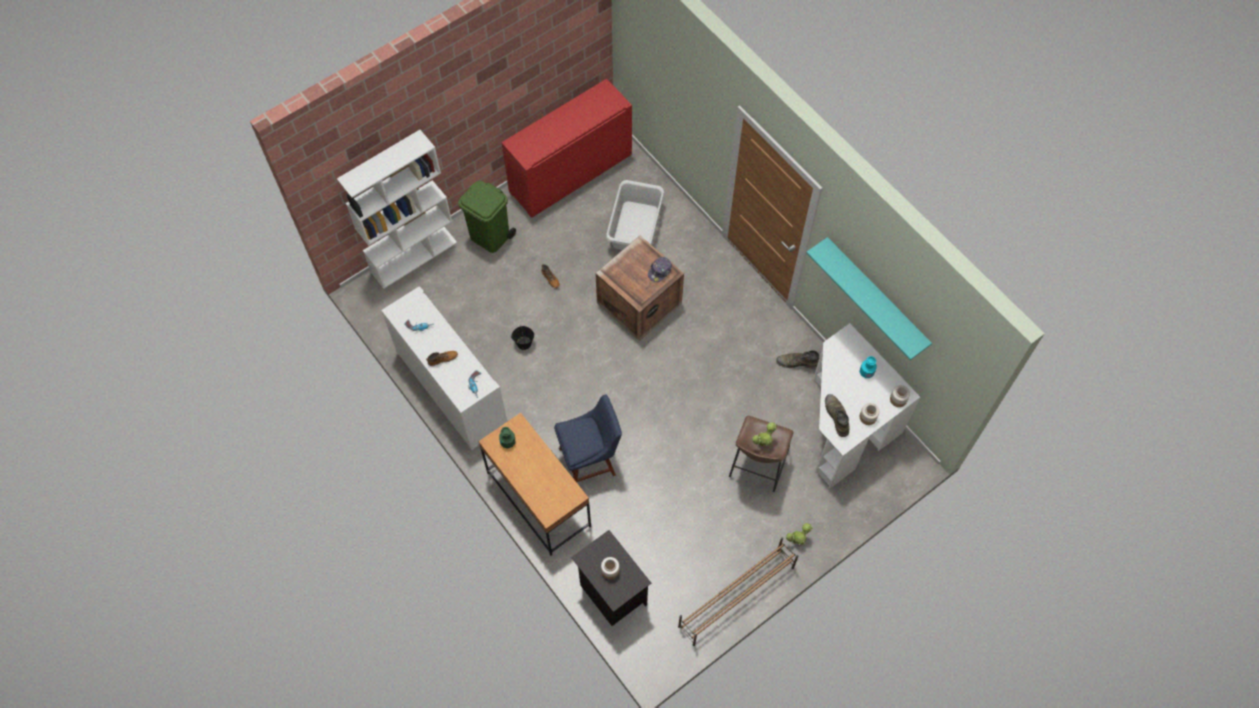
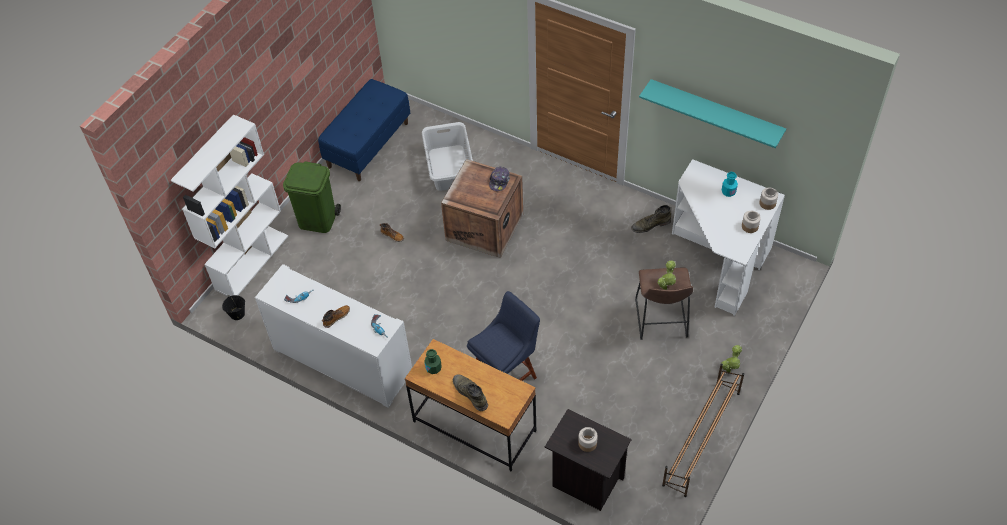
camera: 20 degrees left, 10 degrees down
red cabinet [501,79,632,217] -> blue bench [318,79,410,181]
black bucket [511,325,534,350] -> black bucket moved to [222,295,245,320]
green boot [825,394,849,437] -> green boot moved to [453,374,488,411]

